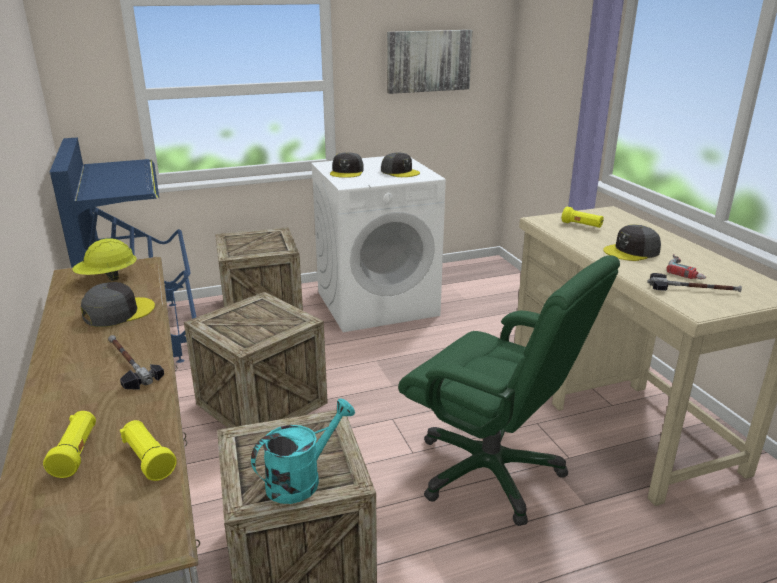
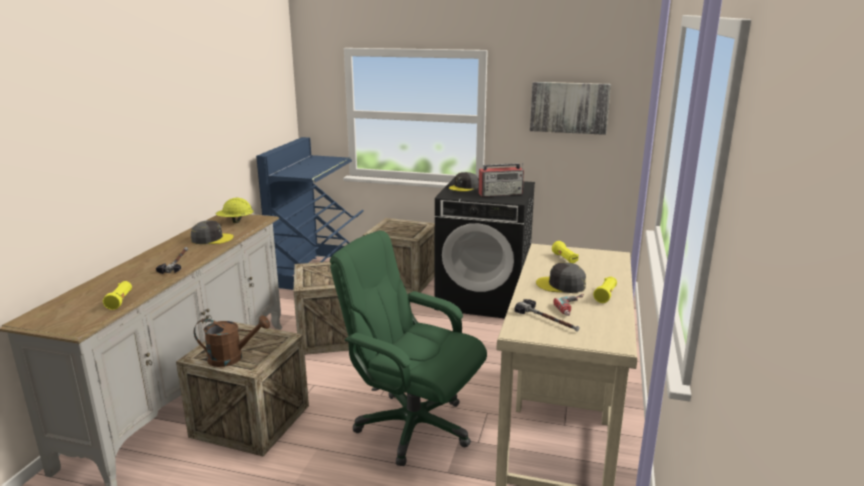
camera: 35 degrees right, 5 degrees down
yellow flashlight [43,411,96,478] -> yellow flashlight moved to [593,277,617,303]
turquoise watering can [251,398,355,504] -> brown watering can [194,316,270,367]
white washing machine [311,156,446,332] -> black washing machine [435,177,535,318]
grey cap [381,153,420,177] -> radio [478,163,524,197]
green office chair [398,256,620,526] -> green office chair turned 135 degrees clockwise [330,231,487,466]

